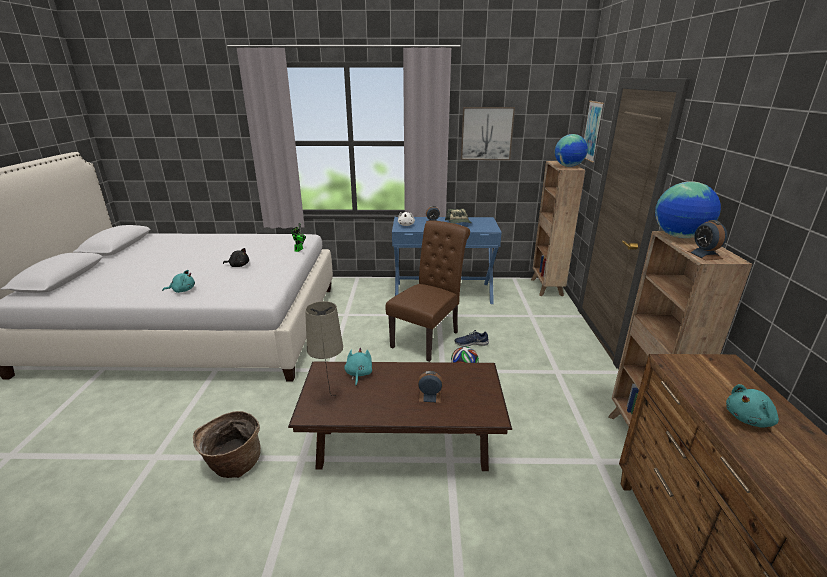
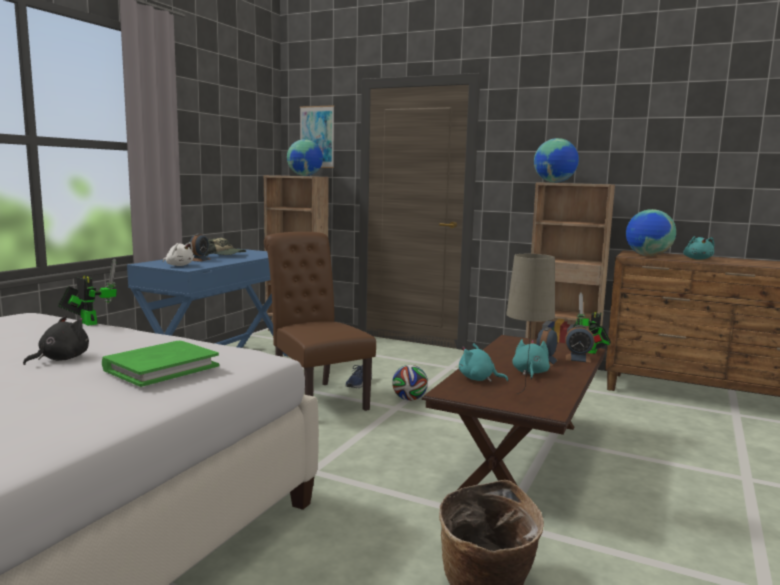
camera: 65 degrees left, 15 degrees down
turquoise plush toy [162,270,195,293] -> turquoise plush toy moved to [512,339,550,379]
picture [461,107,515,160] -> none
alarm clock [687,220,727,260] -> alarm clock moved to [565,325,594,363]
none -> green book [102,341,219,387]
none -> toy robot [576,293,611,354]
none -> globe [626,209,676,256]

